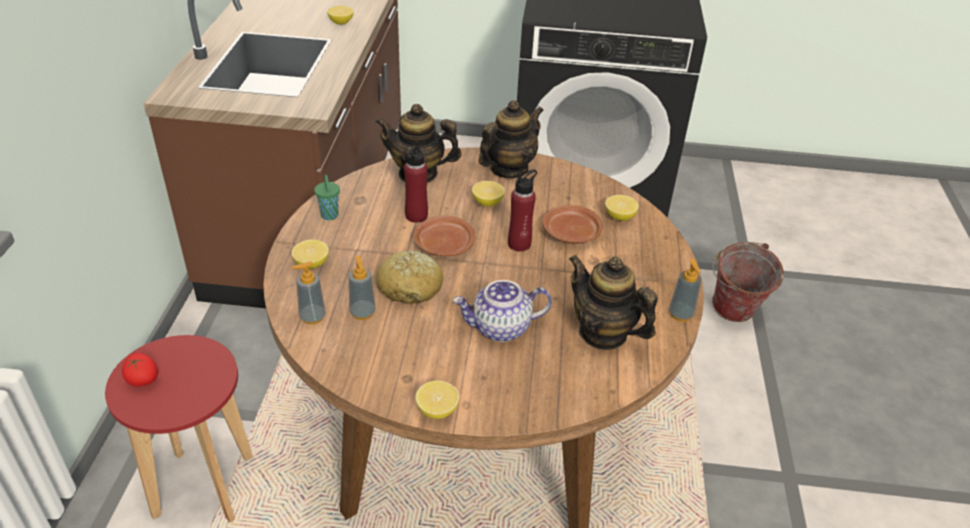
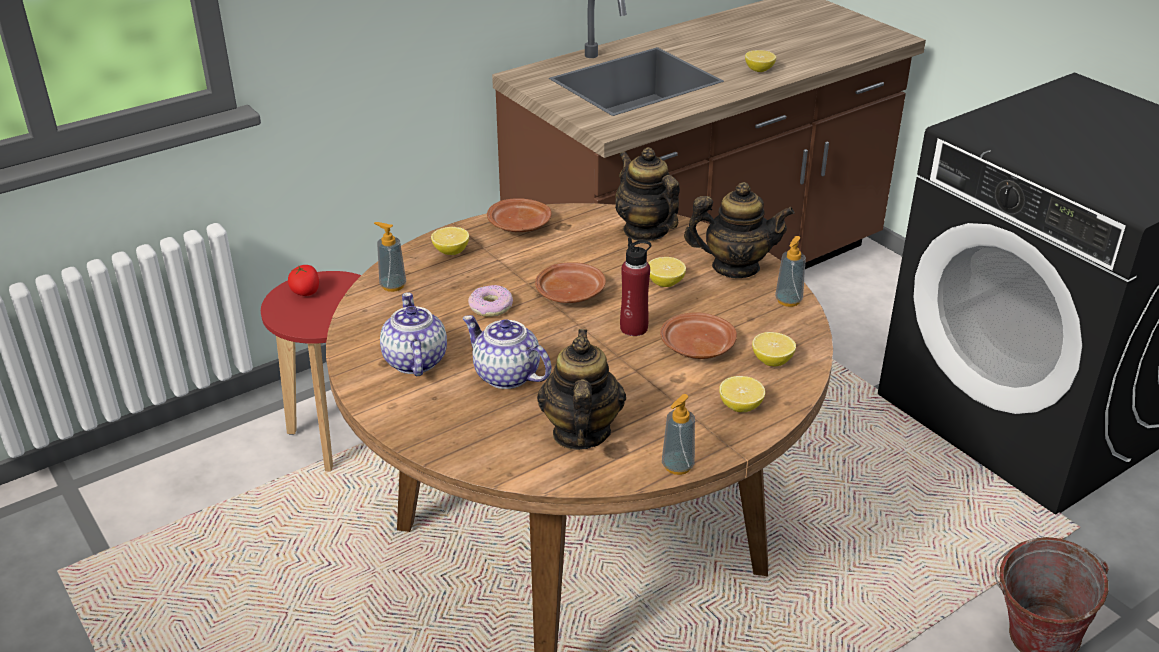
camera: 50 degrees right, 5 degrees down
green cup [314,175,340,220] -> brown plate [487,199,551,232]
soap dispenser [349,256,376,320] -> soap dispenser moved to [775,236,806,307]
bread [376,251,444,304] -> donut [468,285,513,317]
red bottle [404,141,428,223] -> none
lemon [416,380,460,419] -> lemon moved to [719,376,765,412]
none -> teapot [380,292,447,376]

